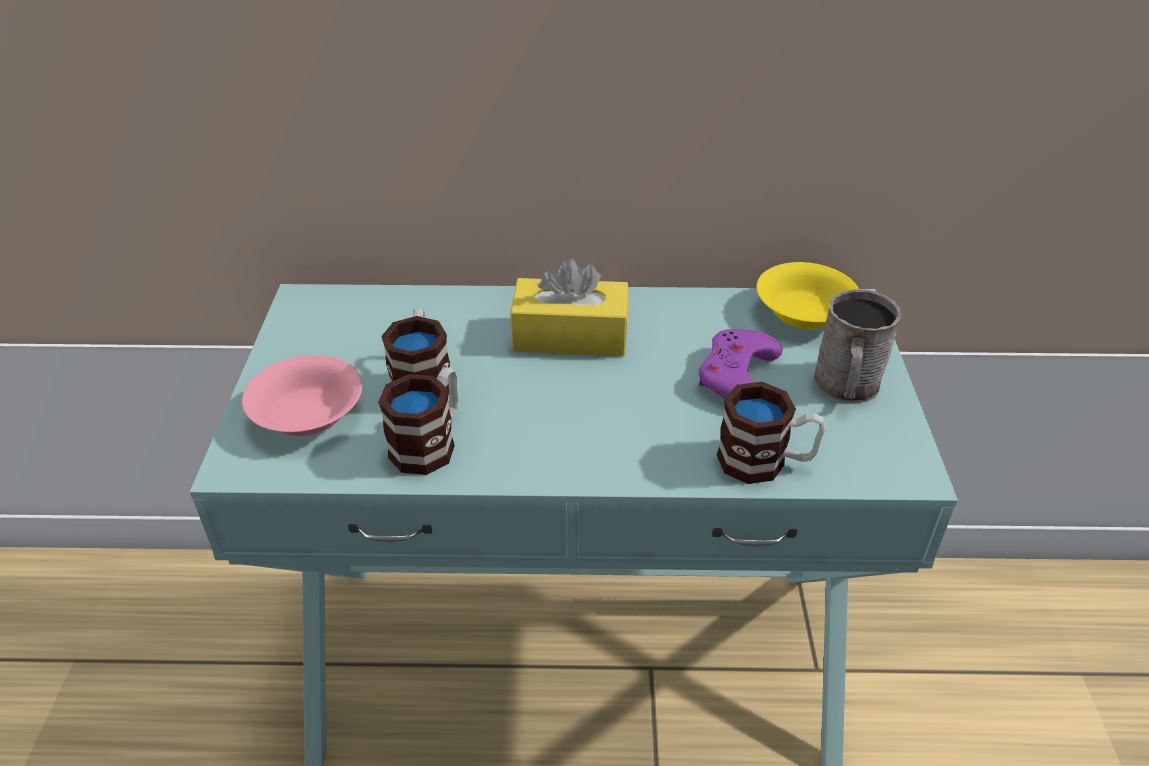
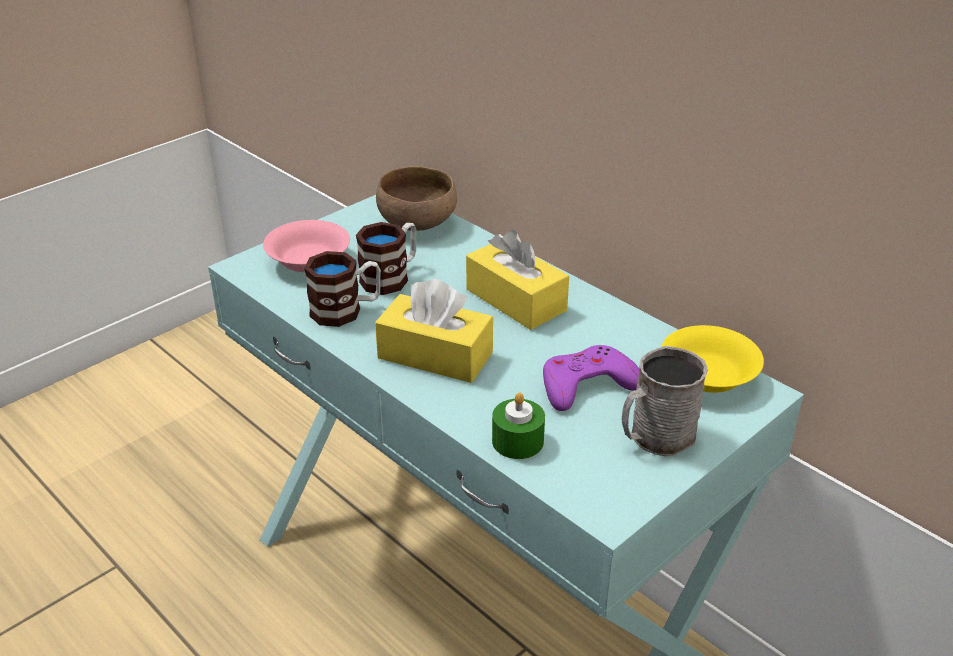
camera: 45 degrees right, 5 degrees down
mug [717,382,826,484] -> green candle [492,392,545,459]
none -> yellow tissue box [375,279,493,383]
none -> brown bowl [376,166,457,231]

